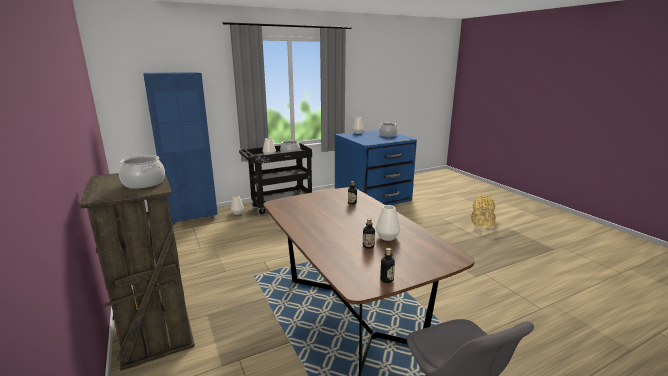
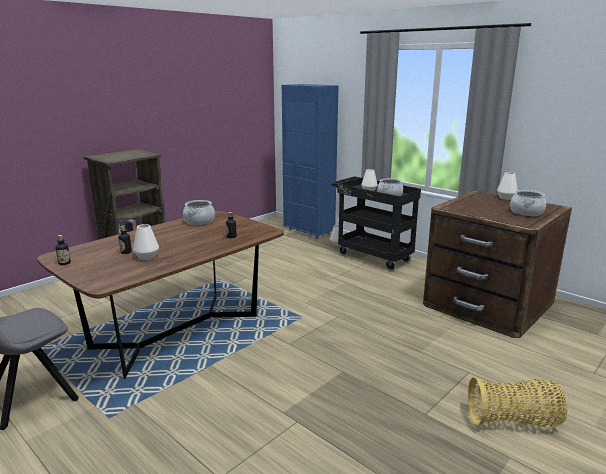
camera: 70 degrees right, 0 degrees up
cooking pot [119,155,165,189] -> cooking pot moved to [183,200,215,225]
blue dresser [335,130,417,205] -> brown dresser [423,190,572,338]

